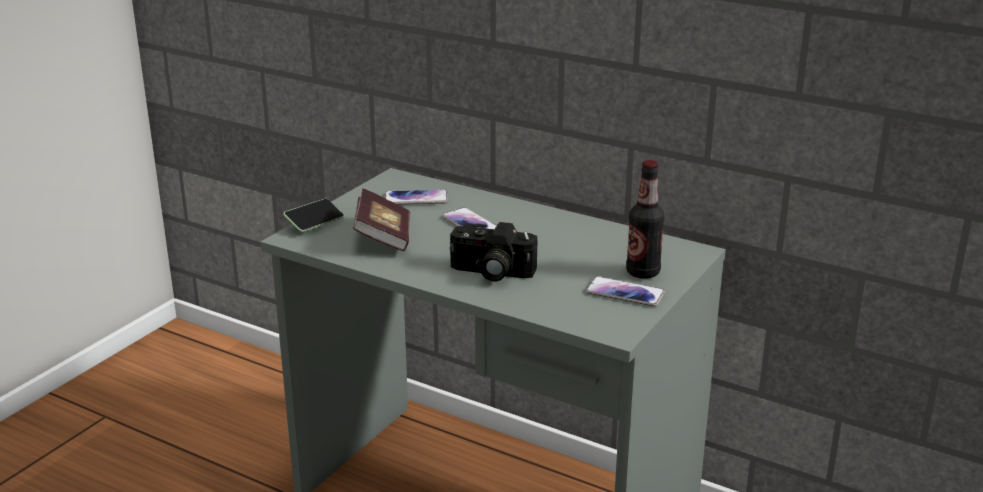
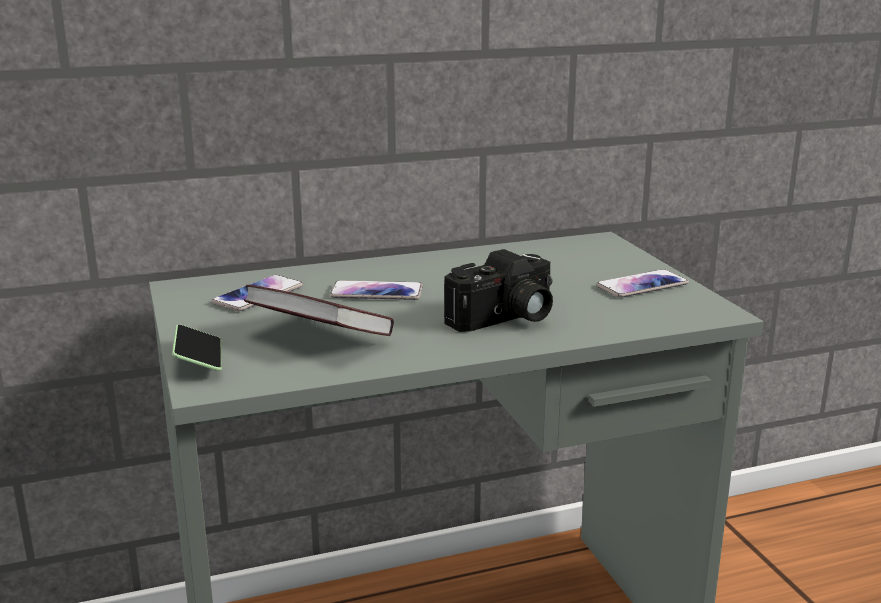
camera: 50 degrees left, 5 degrees down
bottle [626,160,665,279] -> none

